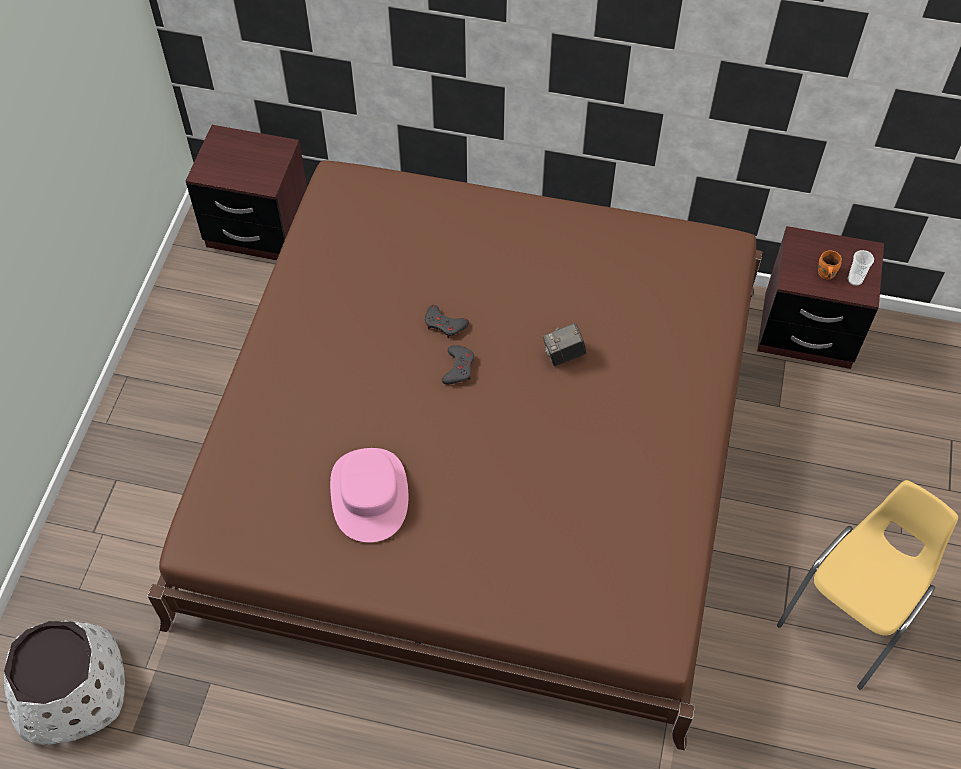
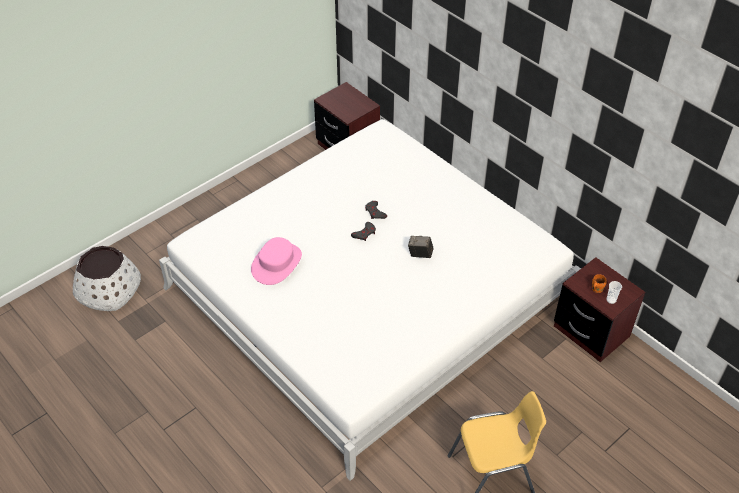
camera: 35 degrees right, 10 degrees down
brown bed [148,161,762,751] -> white bed [159,119,581,481]

